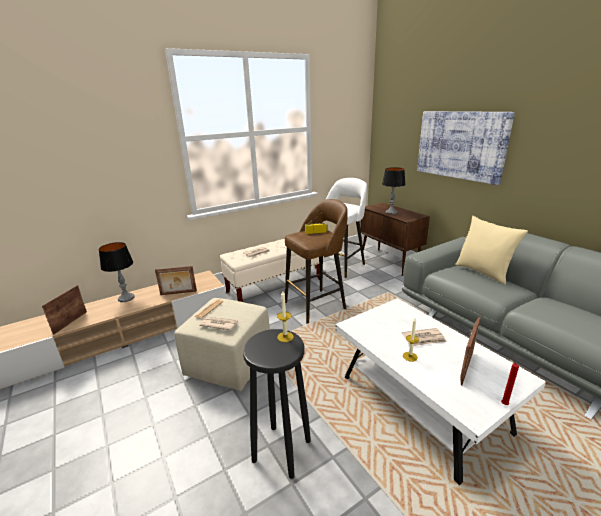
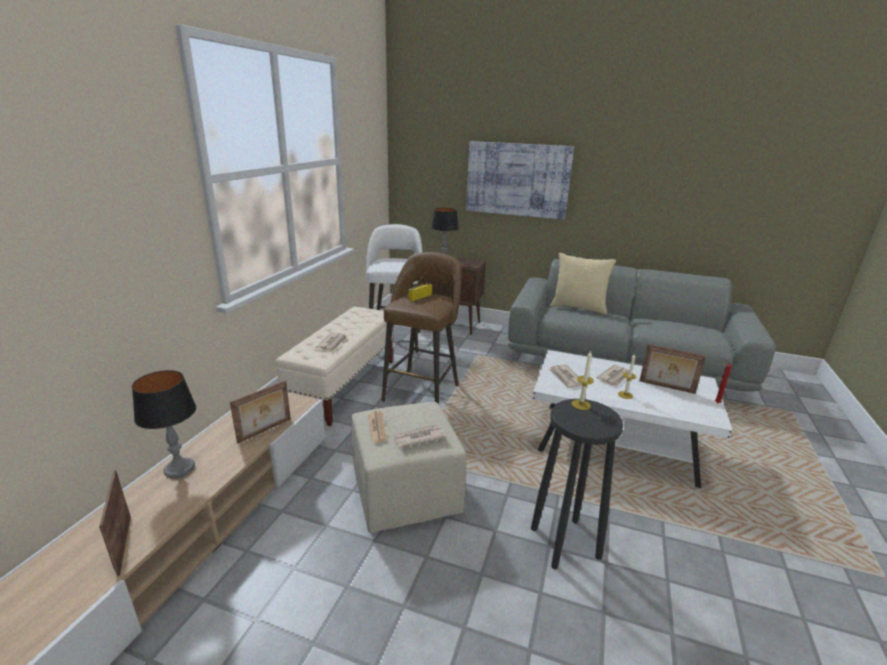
camera: 40 degrees left, 0 degrees up
picture frame [460,316,481,385] -> picture frame turned 60 degrees counterclockwise [639,344,706,394]
none -> newspaper [549,364,582,389]

